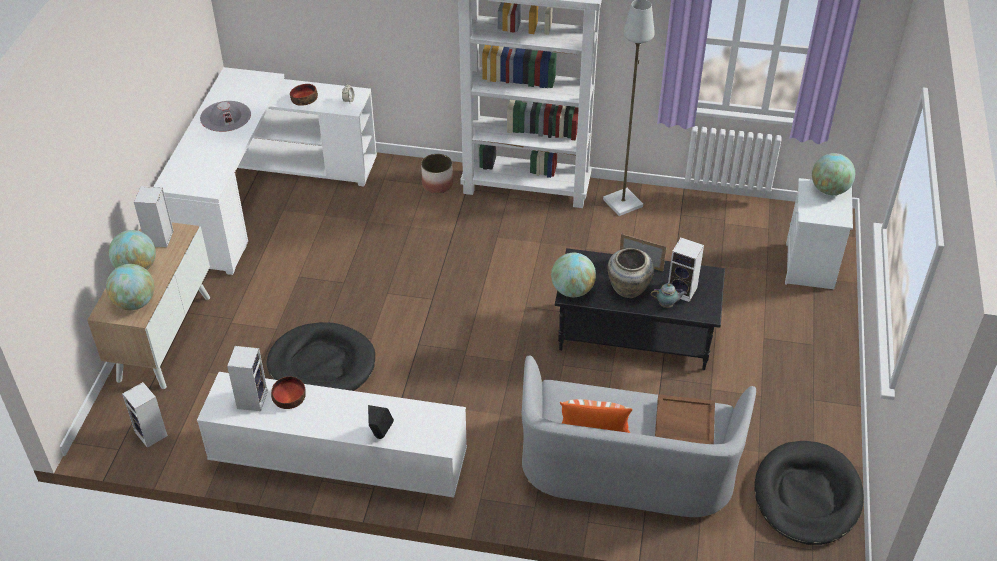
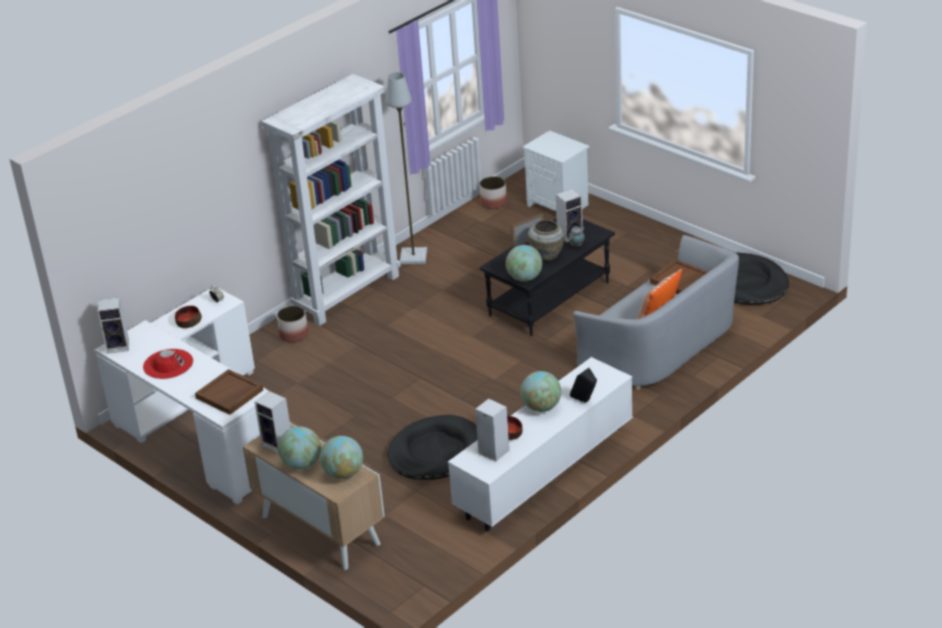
camera: 55 degrees left, 10 degrees down
speaker [122,382,168,448] -> speaker moved to [98,297,129,354]
grey hat [200,101,251,132] -> red hat [143,349,193,379]
globe [812,153,855,195] -> globe moved to [520,371,561,412]
none -> brown tray [195,369,263,415]
none -> planter [480,176,507,209]

